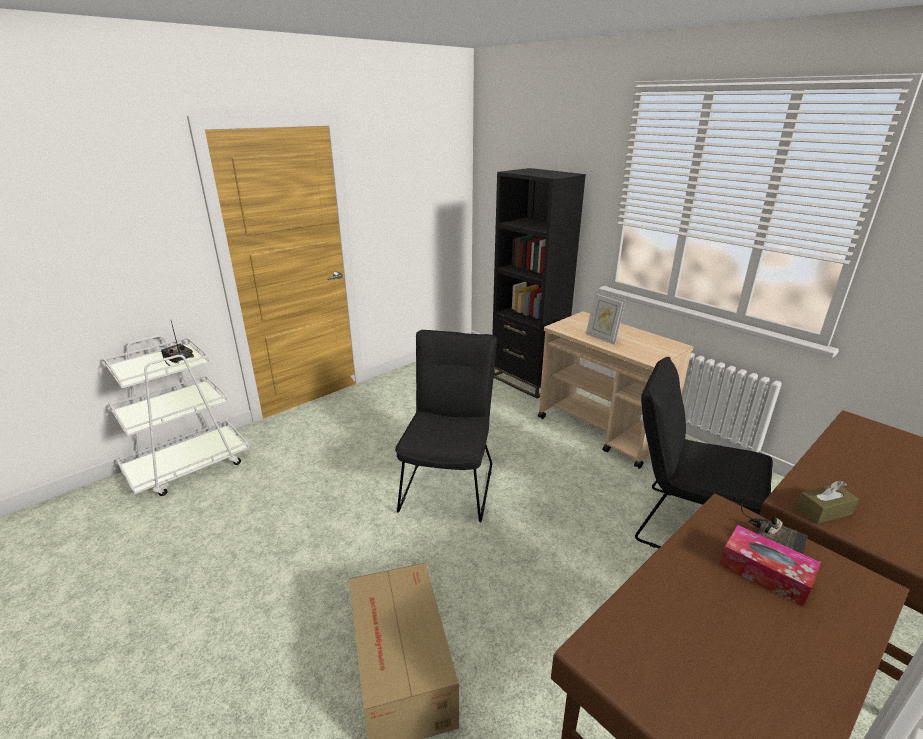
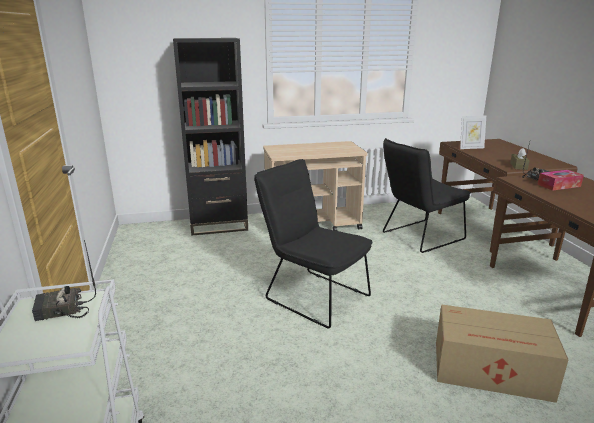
camera: 60 degrees left, 5 degrees down
picture frame [586,291,626,345] -> picture frame moved to [460,116,486,149]

